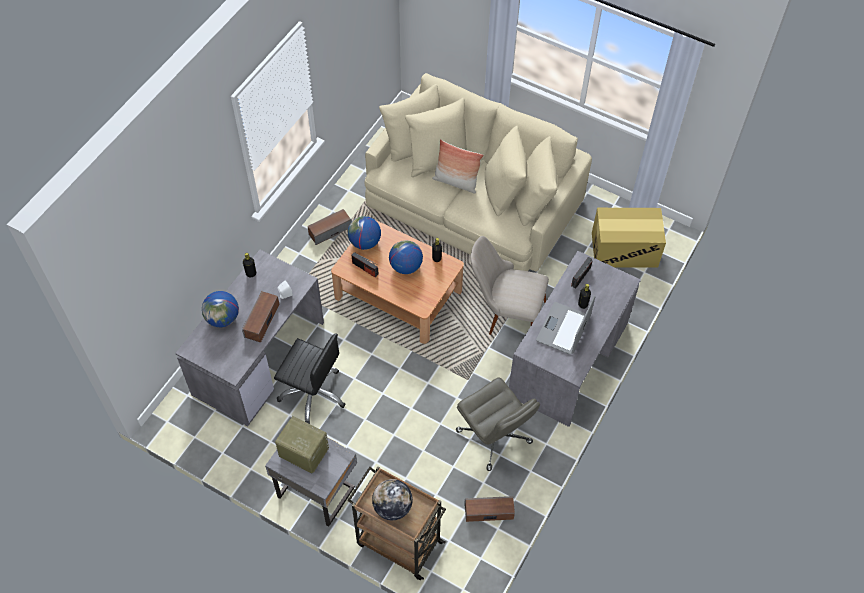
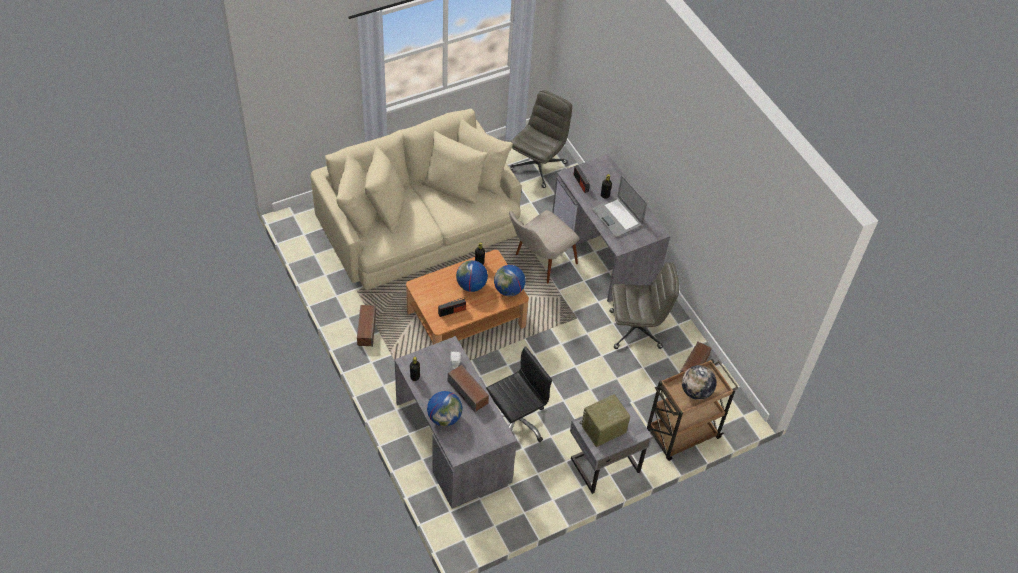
camera: 60 degrees left, 5 degrees down
globe [348,216,381,250] -> globe moved to [494,265,525,296]
pillow [432,139,483,194] -> none
cardboard box [592,208,666,268] -> grey office chair [509,90,572,188]

